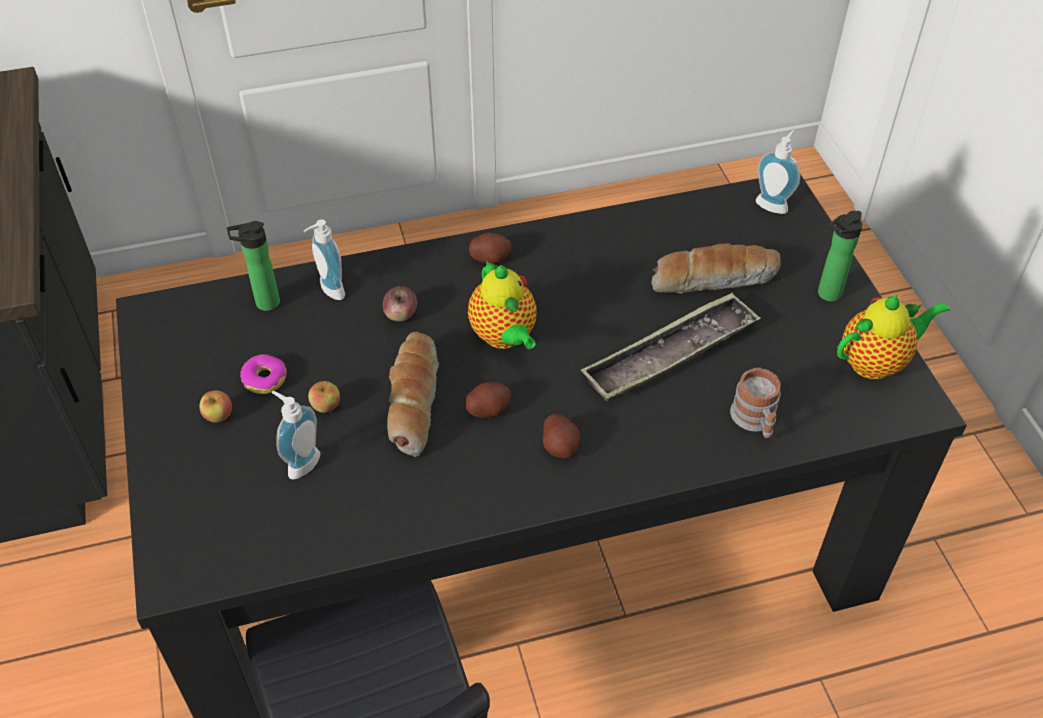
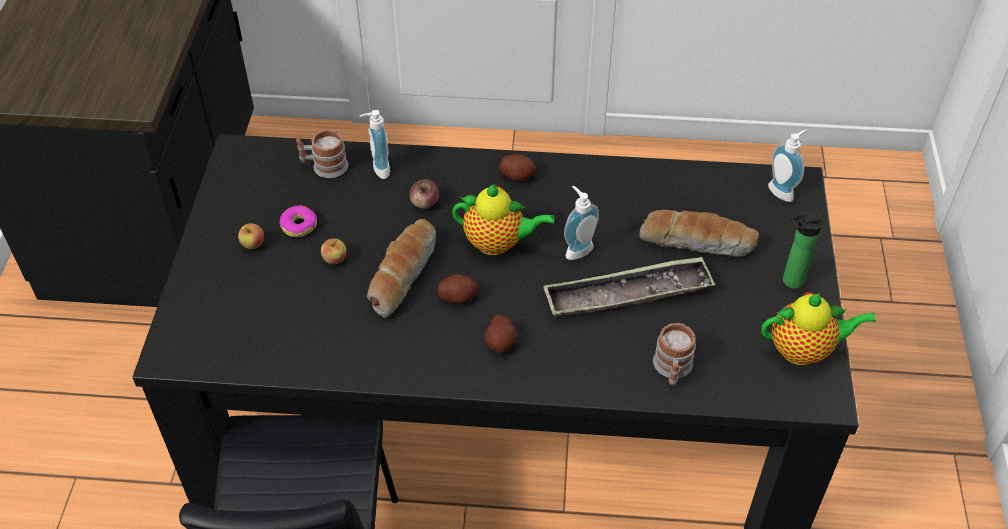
camera: 20 degrees right, 0 degrees up
bottle [227,221,280,311] -> mug [296,130,348,178]
soap dispenser [272,391,320,480] -> soap dispenser moved to [564,186,599,260]
teapot [468,260,537,349] -> teapot turned 75 degrees counterclockwise [452,185,555,255]

